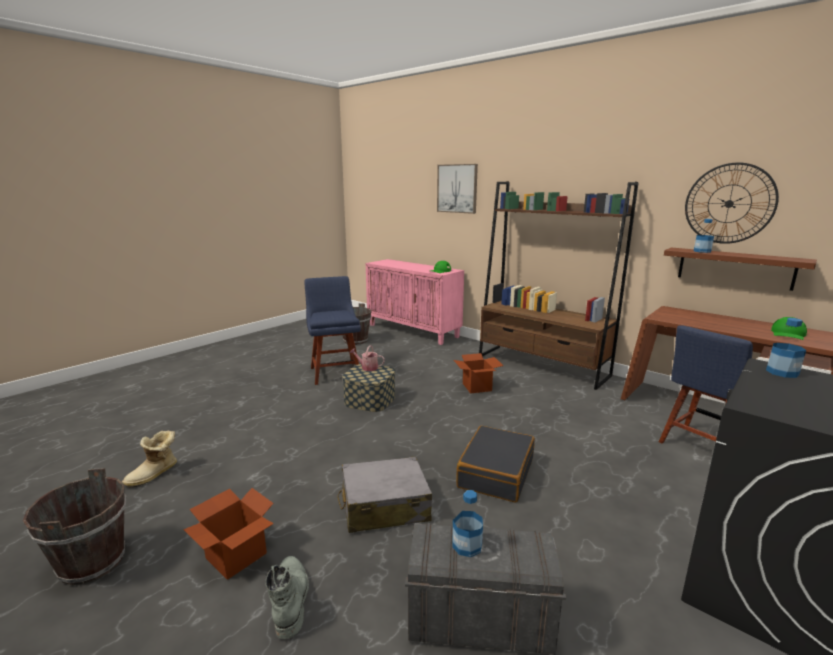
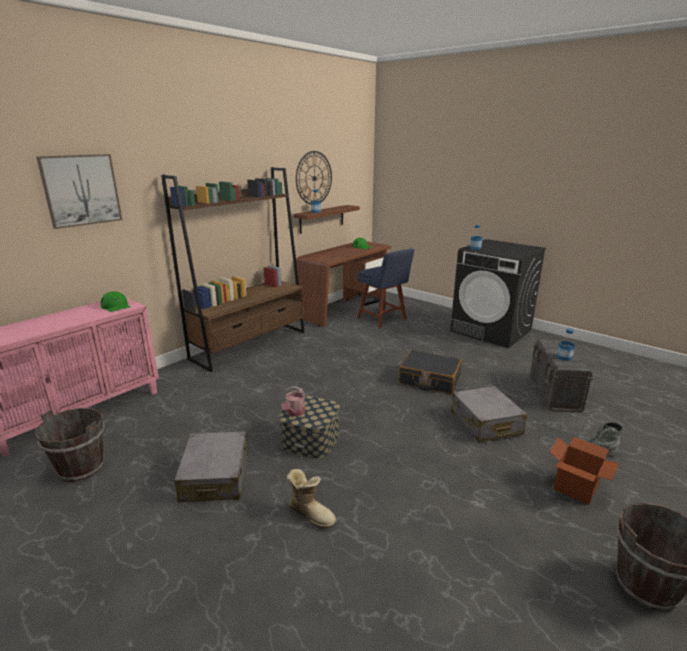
camera: 90 degrees left, 5 degrees up
boot [122,431,177,488] -> boot moved to [286,469,336,529]
blue chair [304,276,361,385] -> grey suitcase [174,431,248,502]
cardboard box [454,353,504,393] -> none

